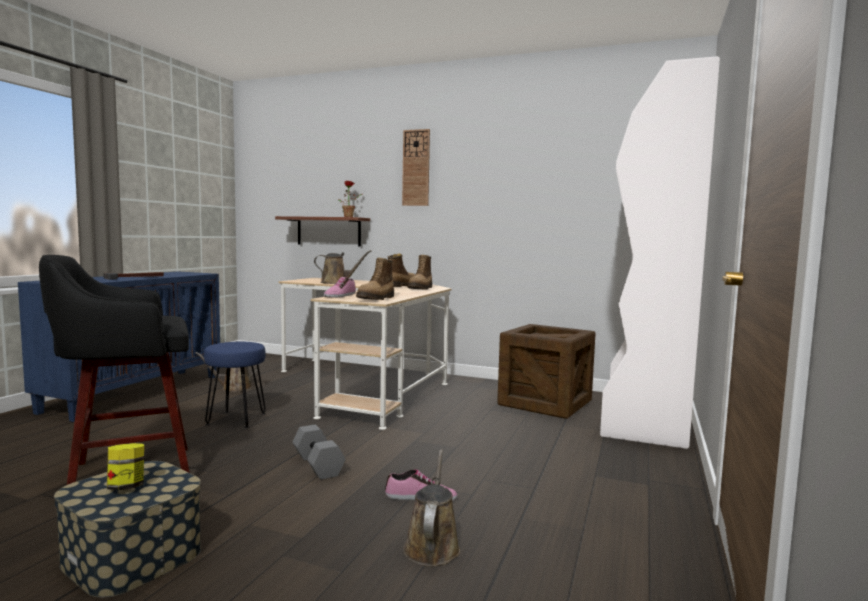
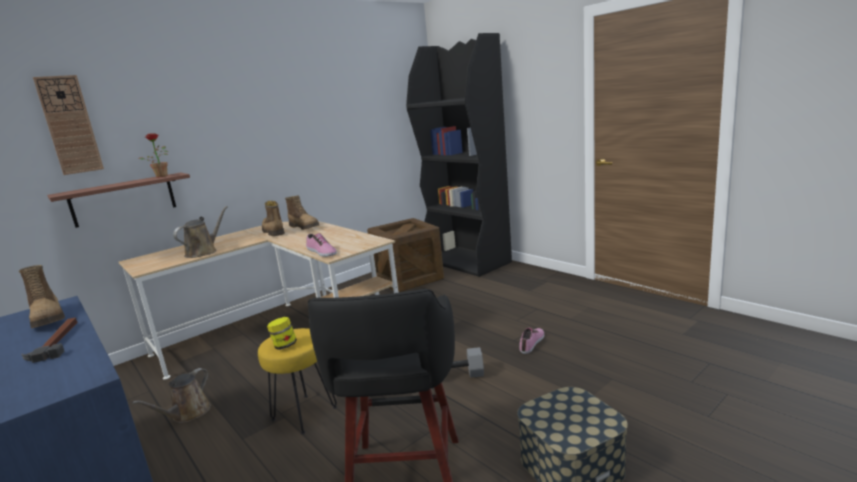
camera: 60 degrees left, 10 degrees up
jar [107,443,144,490] -> jar moved to [267,317,297,350]
blue stool [204,342,266,428] -> yellow stool [258,328,337,434]
boot [356,258,394,300] -> boot moved to [19,265,65,328]
wall clock [402,129,430,206] -> wall clock moved to [33,75,104,175]
brown watering can [403,449,460,566] -> none
white bookcase [600,56,720,449] -> black bookcase [406,33,512,277]

